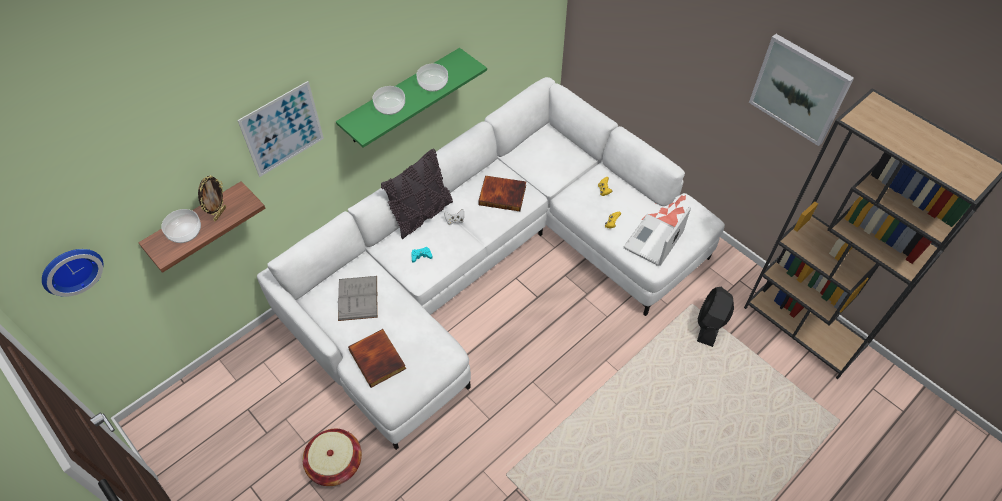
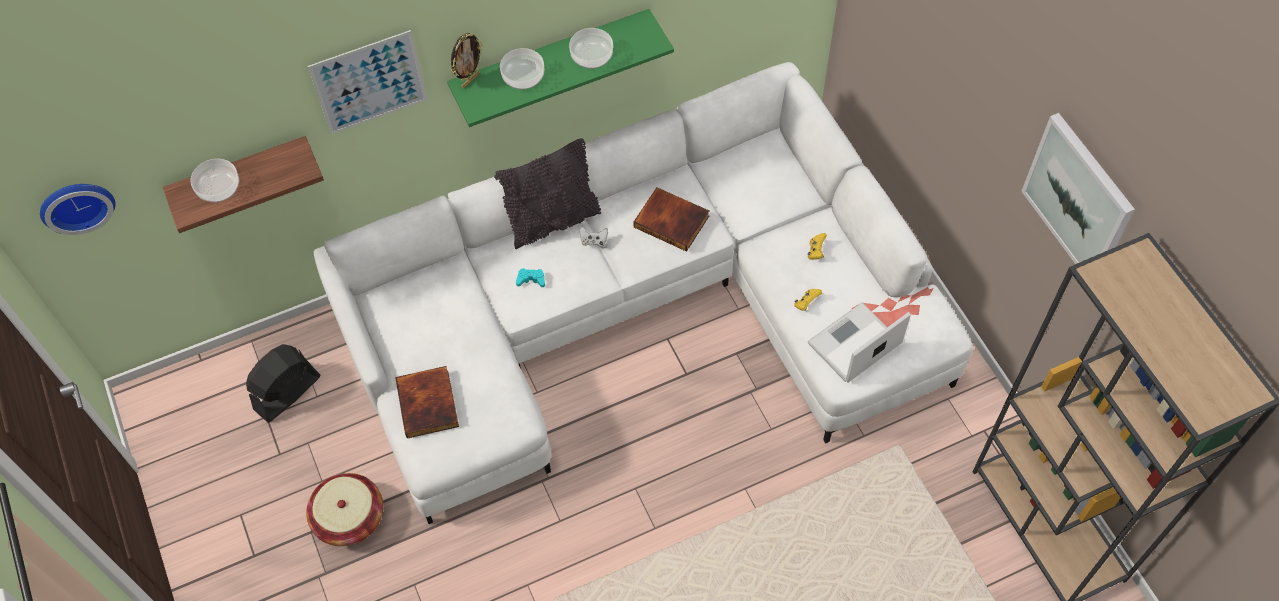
camera: 20 degrees right, 5 degrees up
picture frame [198,175,226,222] -> picture frame moved to [451,33,483,89]
grey book [338,276,378,321] -> none
black fan [697,287,734,347] -> black fan moved to [246,344,321,423]

